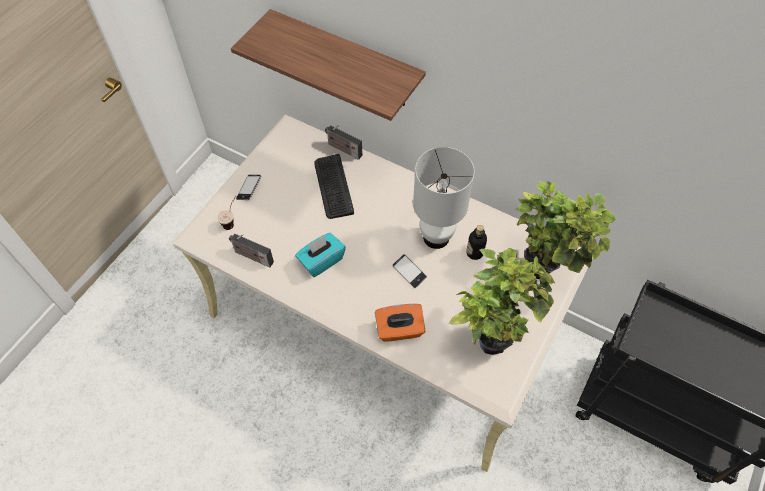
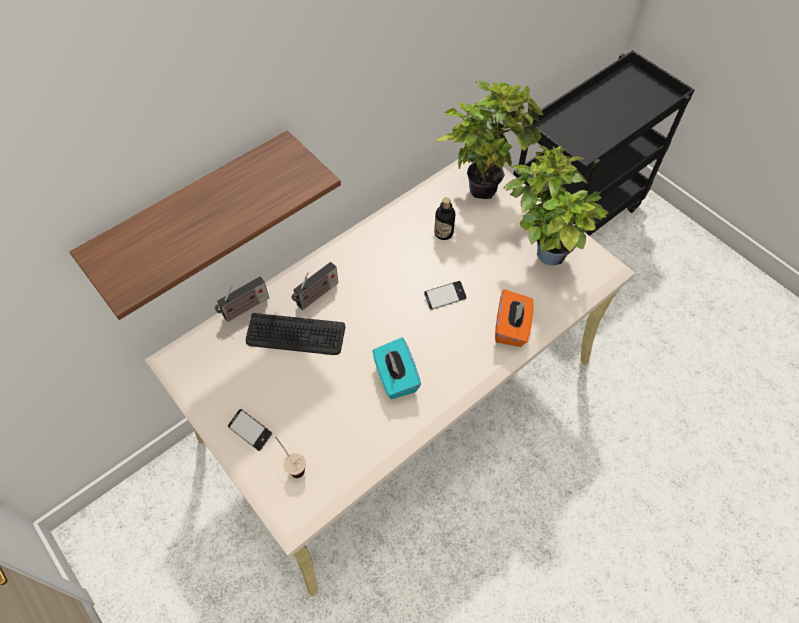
camera: 70 degrees left, 0 degrees up
radio [229,234,274,267] -> radio moved to [292,262,338,310]
white table lamp [413,147,475,249] -> none

